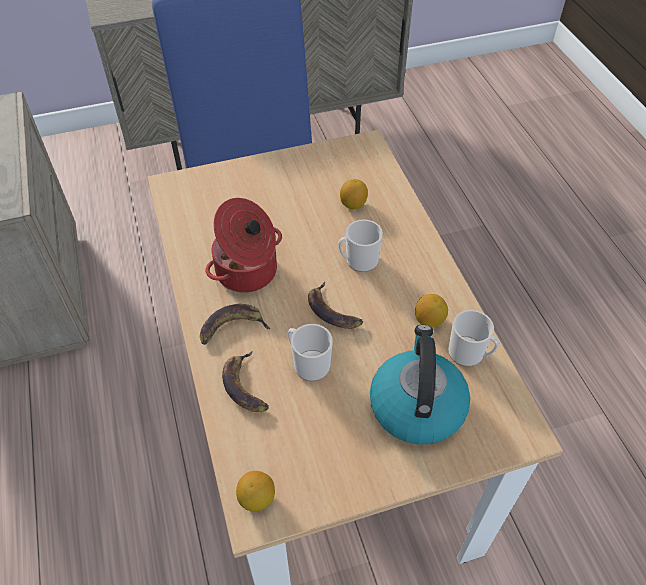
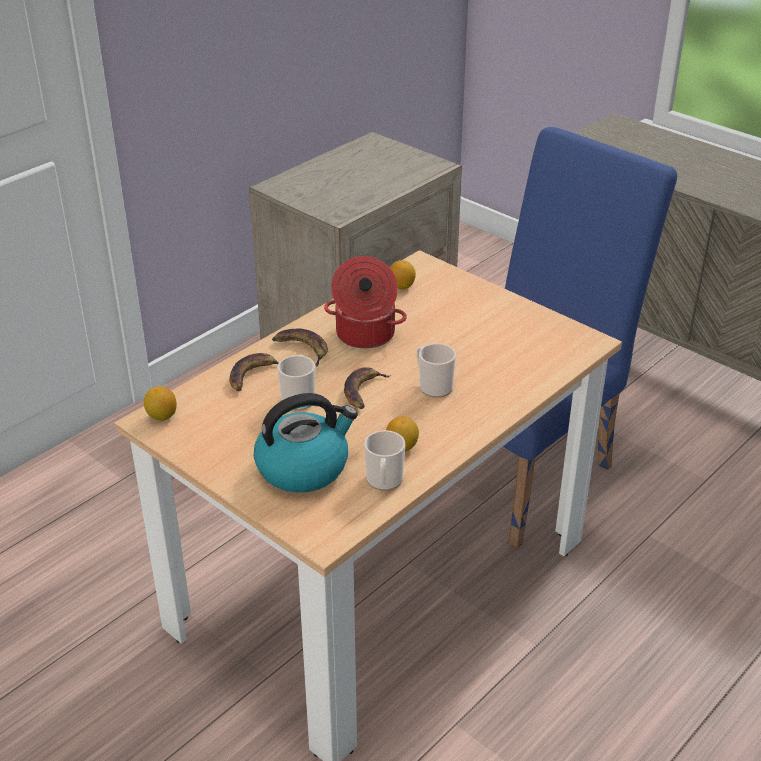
camera: 60 degrees right, 15 degrees down
lemon [340,179,368,209] -> lemon moved to [390,260,416,289]

